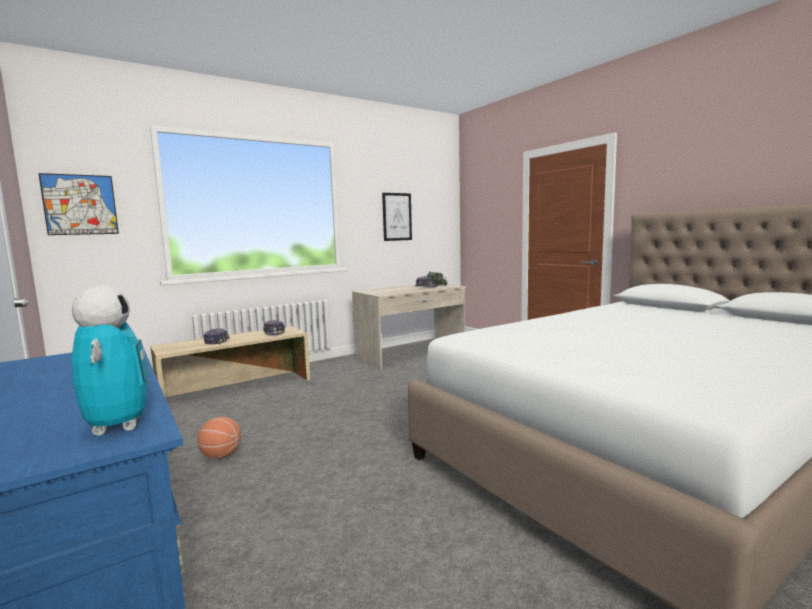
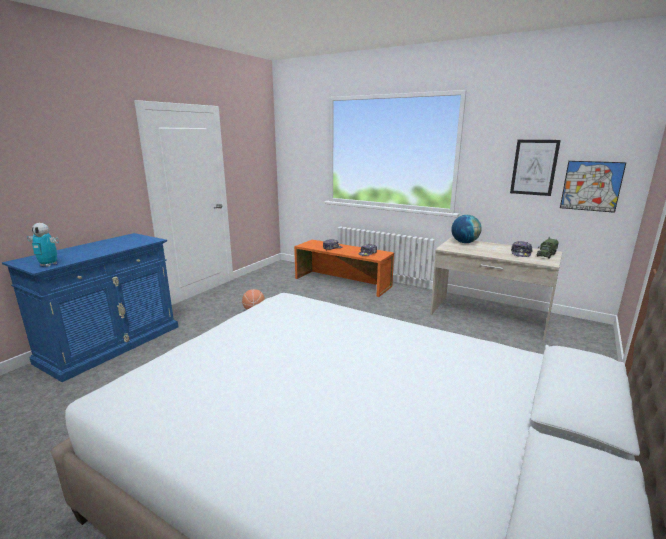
camera: 65 degrees right, 10 degrees up
picture [38,173,119,235] -> picture moved to [560,161,626,213]
toy robot [71,285,148,436] -> toy robot turned 60 degrees clockwise [27,223,59,267]
beige bench [150,326,310,397] -> orange bench [294,240,394,297]
none -> globe [451,215,482,243]

